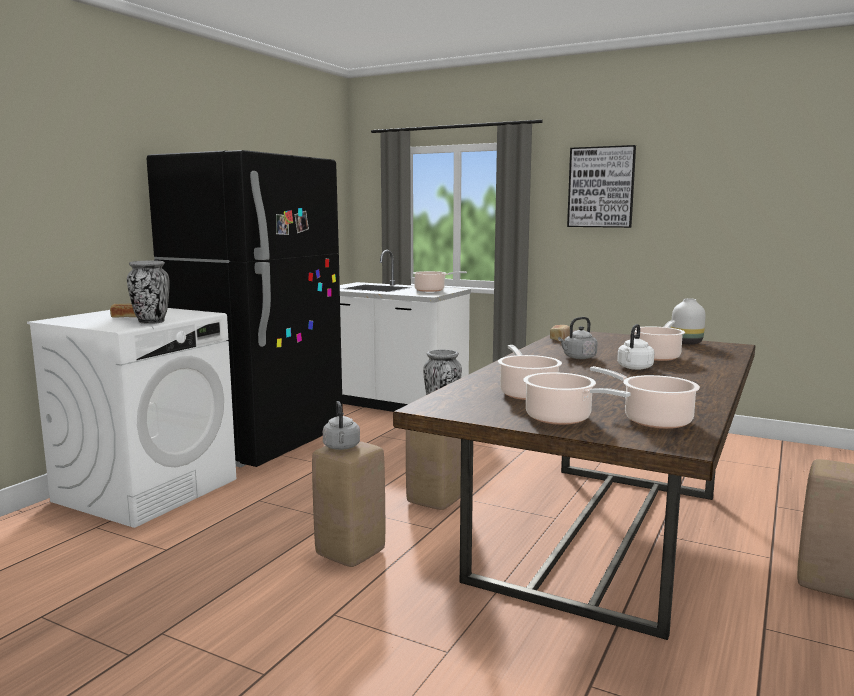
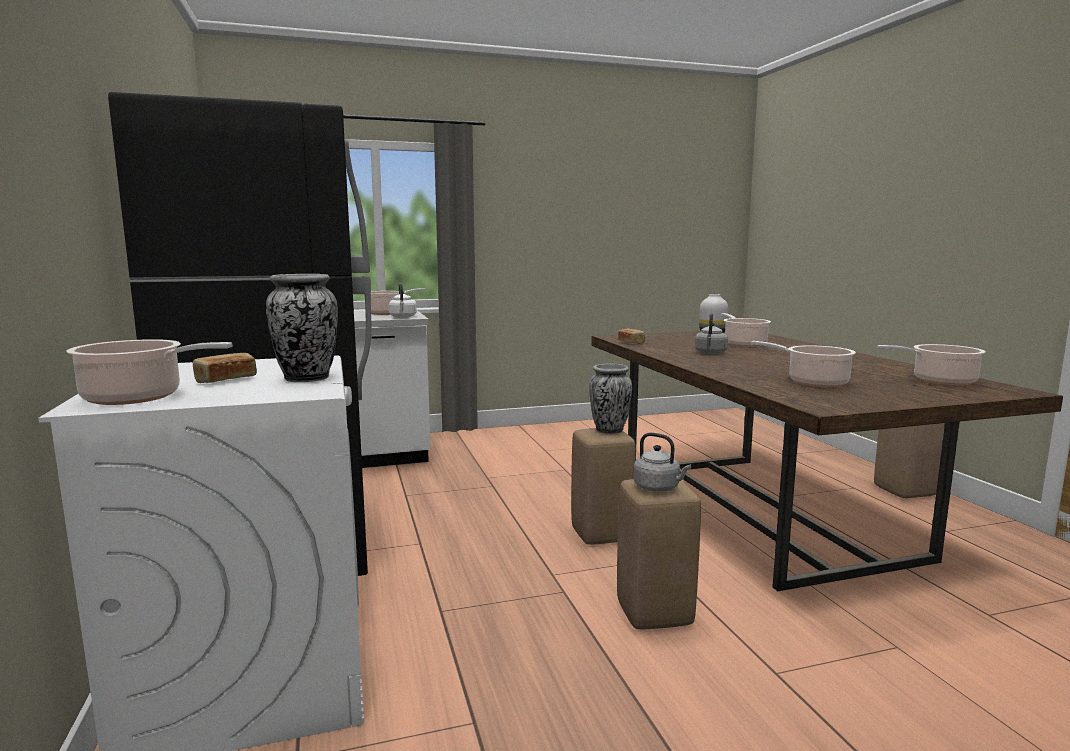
camera: 45 degrees left, 0 degrees up
cooking pot [523,372,631,425] -> cooking pot moved to [66,339,233,405]
picture [567,145,636,228] -> none
white kettle [617,324,655,370] -> white kettle moved to [389,283,417,318]

